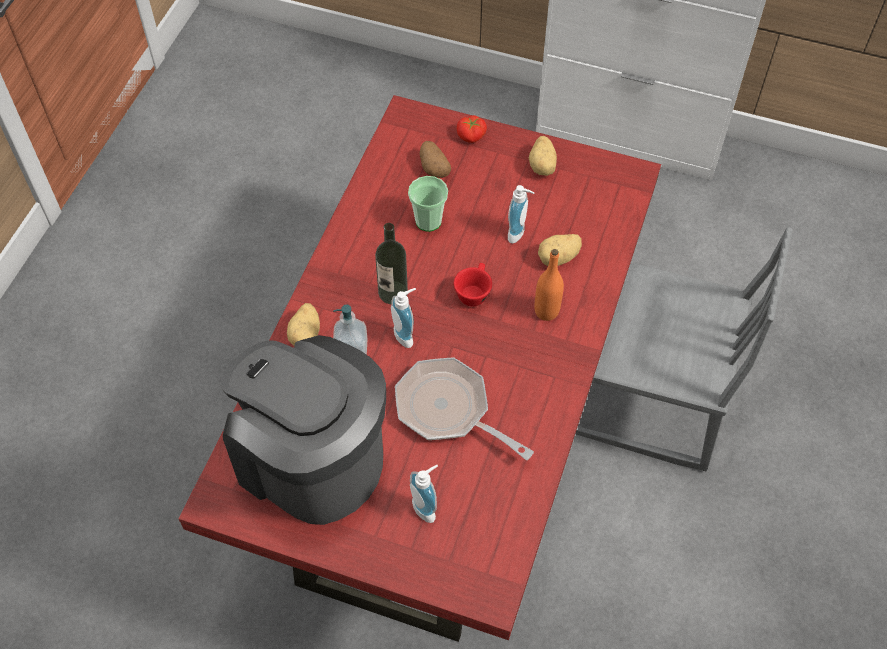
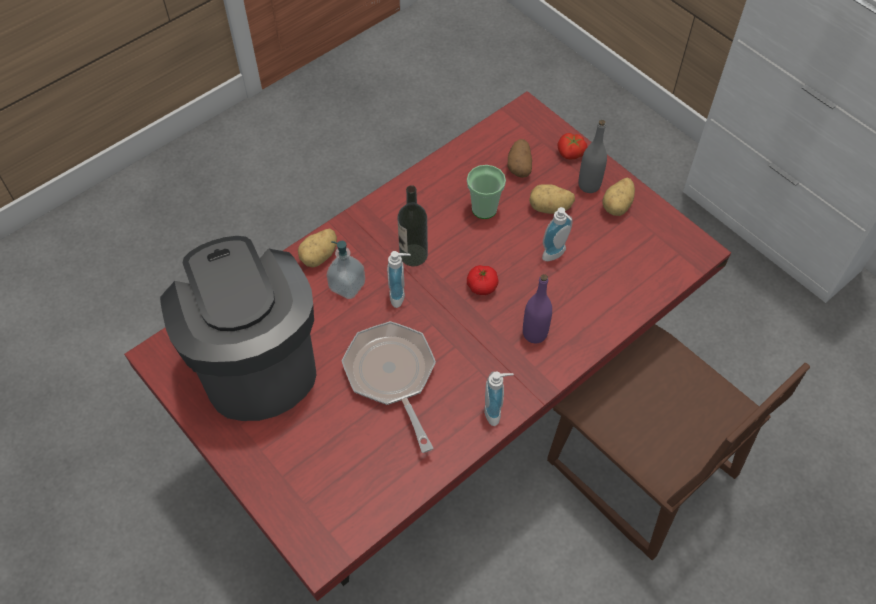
camera: 30 degrees right, 0 degrees up
soap dispenser [410,465,438,523] -> soap dispenser moved to [484,371,514,426]
red cup [454,263,492,306] -> tomato [467,265,499,295]
orange bottle [534,249,564,321] -> purple bottle [523,274,552,343]
potato [538,234,582,266] -> potato moved to [529,184,575,214]
grey chair [575,227,793,471] -> brown chair [547,324,810,560]
none -> grey bottle [578,120,607,193]

